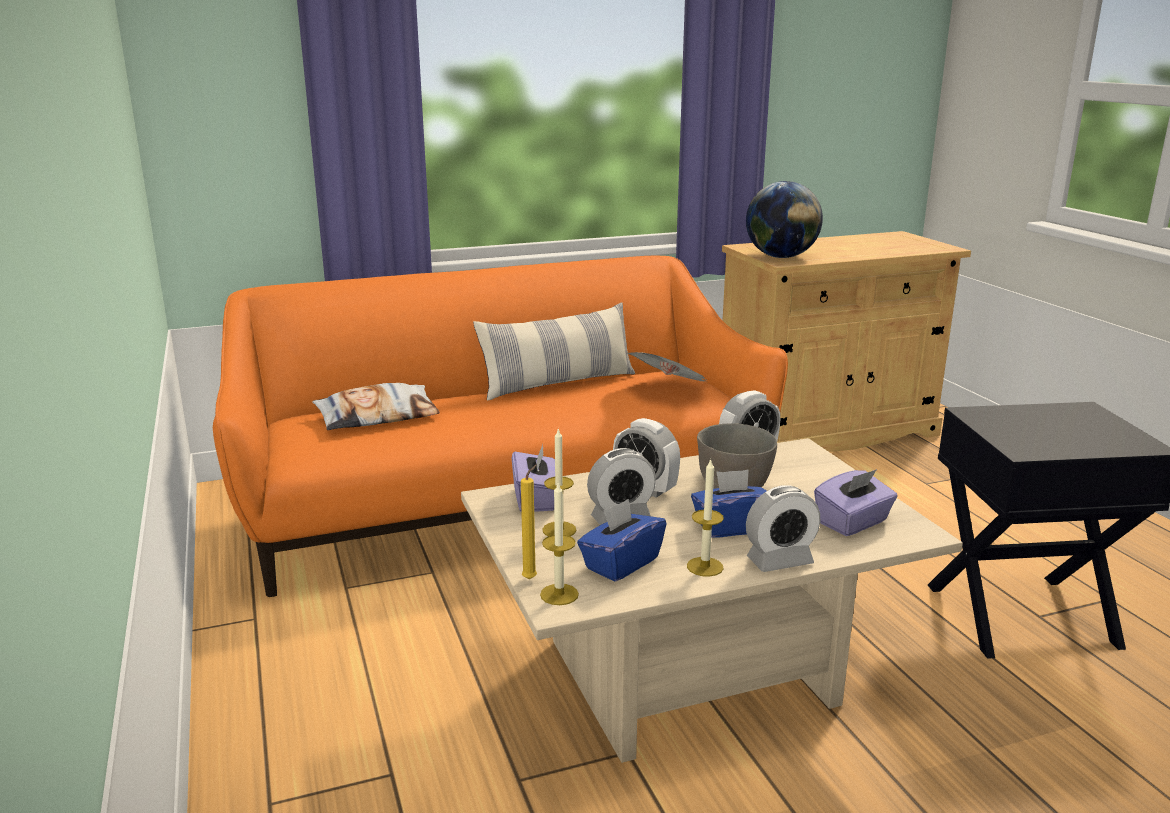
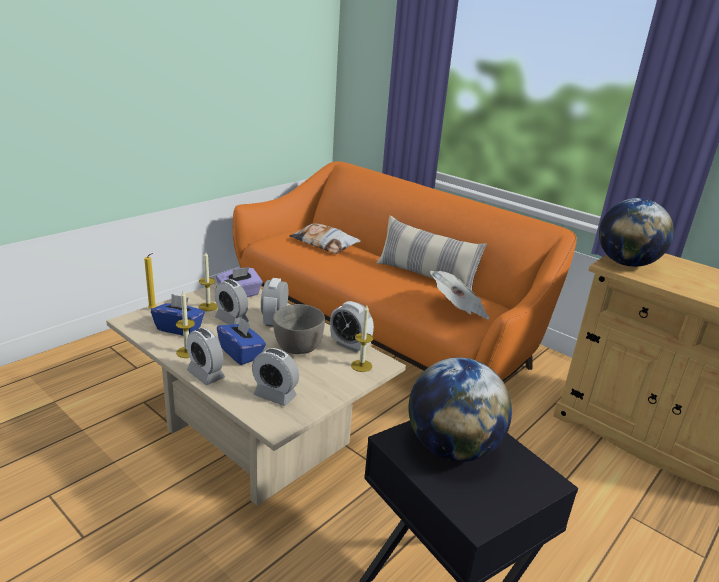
camera: 60 degrees right, 5 degrees up
candle [540,483,579,605] -> candle moved to [351,305,373,372]
purple tissue box [814,469,898,536] -> alarm clock [252,348,299,406]
none -> globe [408,357,512,462]

